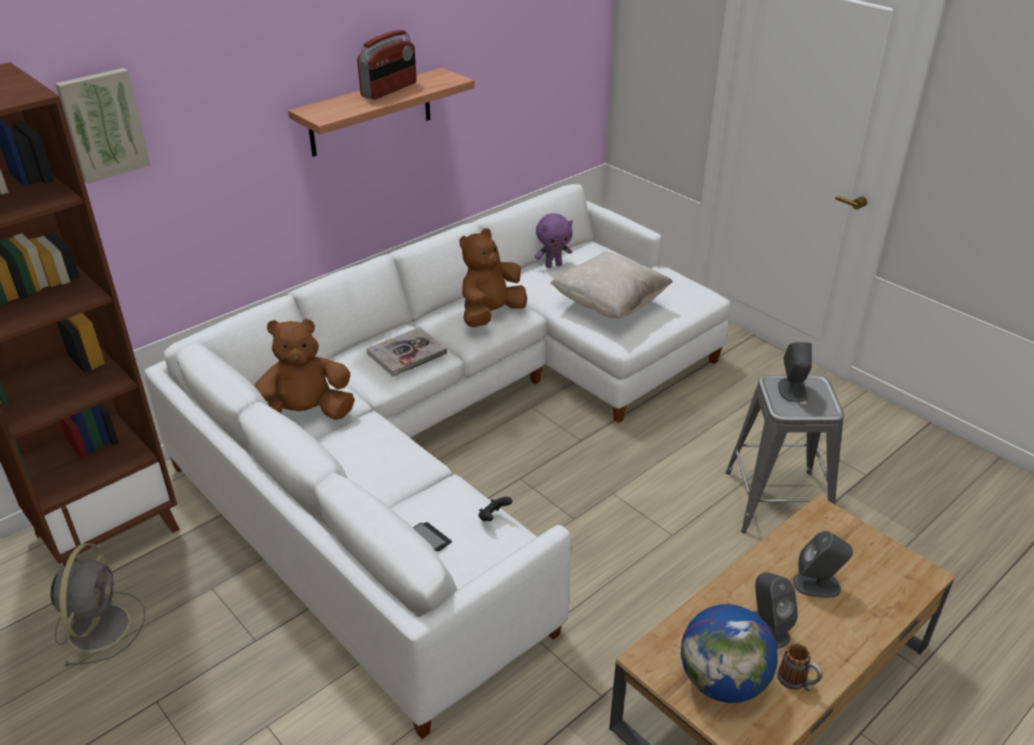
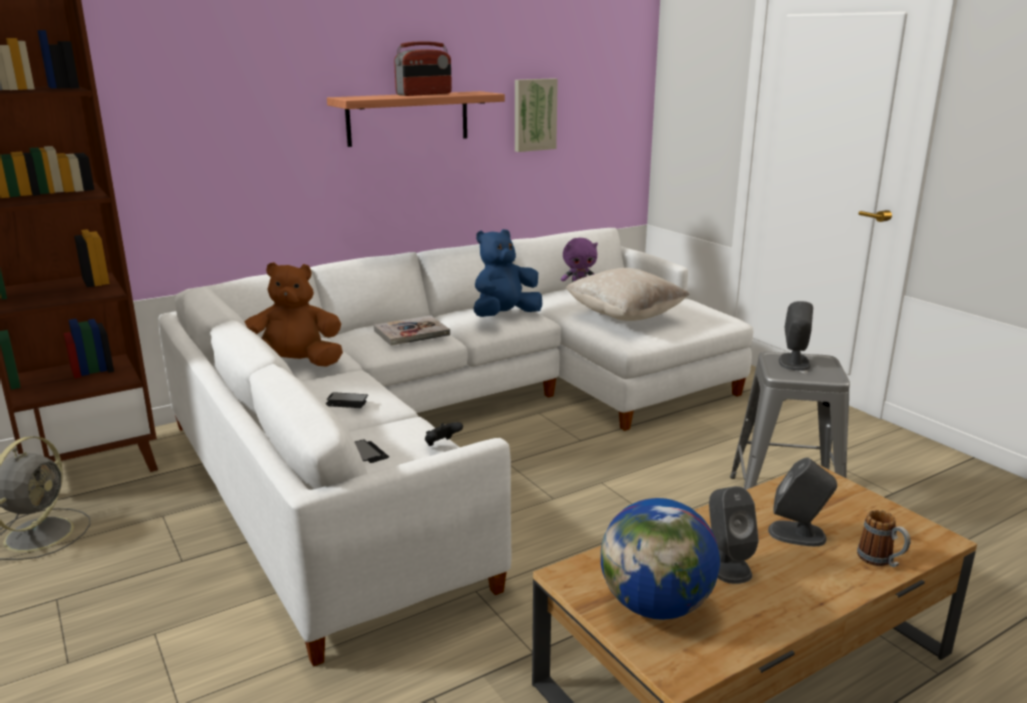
camera: 10 degrees right, 15 degrees down
picture [55,68,151,184] -> picture moved to [515,78,558,152]
brown plush toy [459,229,527,327] -> blue plush toy [473,229,542,317]
mug [777,643,823,691] -> mug moved to [857,510,911,567]
none -> phone [326,392,368,408]

